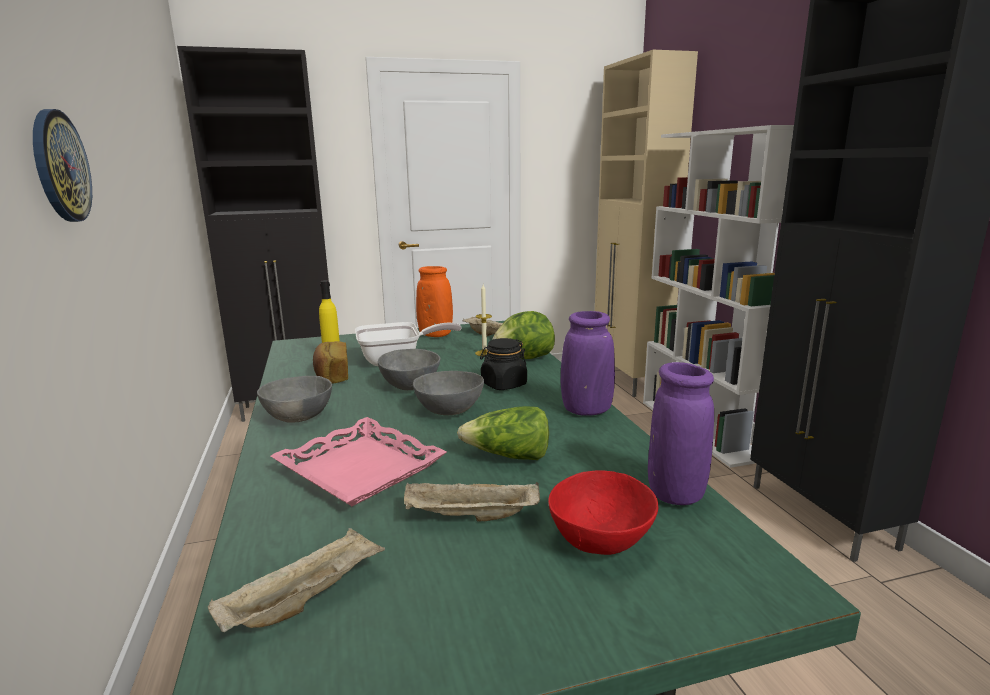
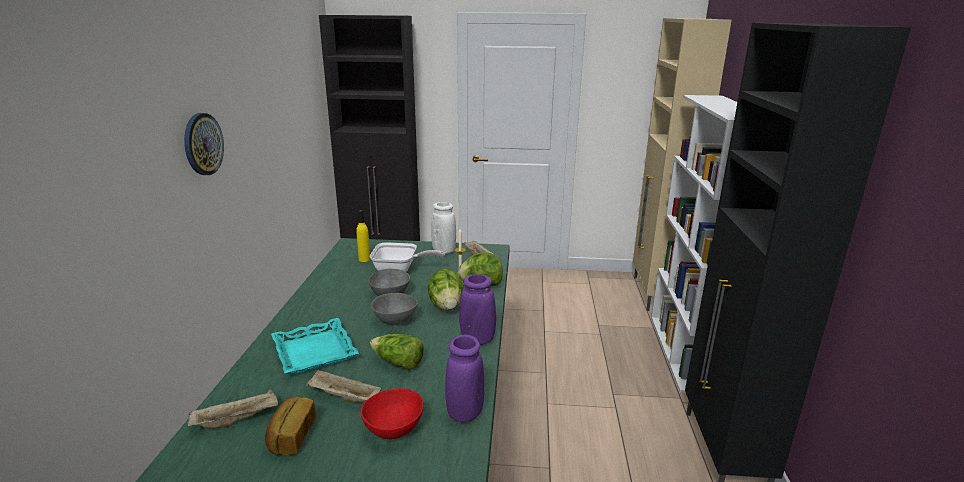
camera: 20 degrees right, 5 degrees up
grey bowl [257,376,332,423] -> none
pink tray [271,417,447,506] -> turquoise tray [271,318,359,375]
bread [313,341,348,384] -> bread moved to [265,397,316,456]
orange vase [416,266,453,337] -> white vase [431,202,456,254]
black jar [480,338,527,390] -> lettuce [428,268,464,310]

